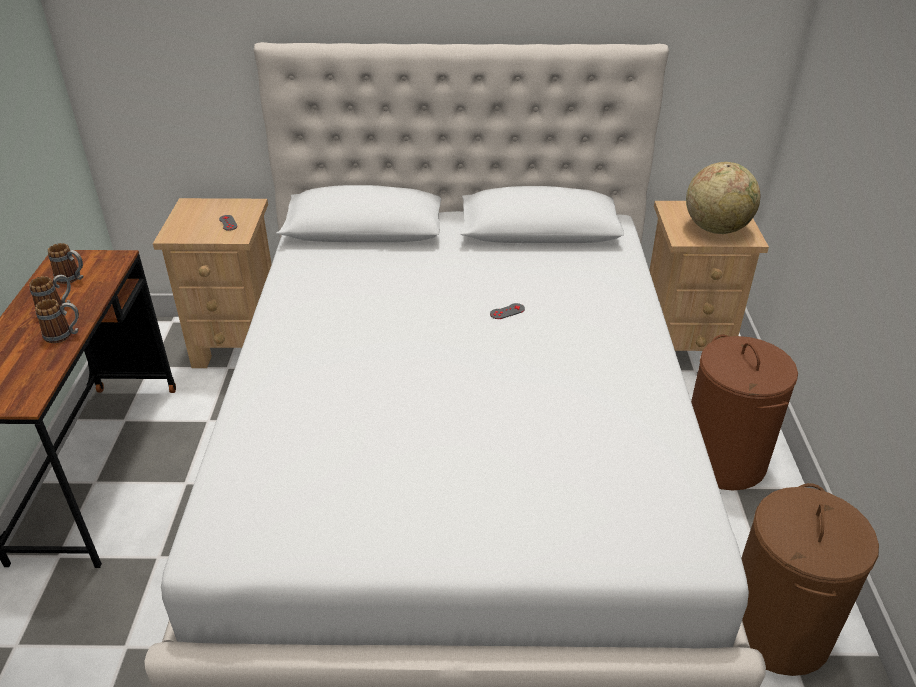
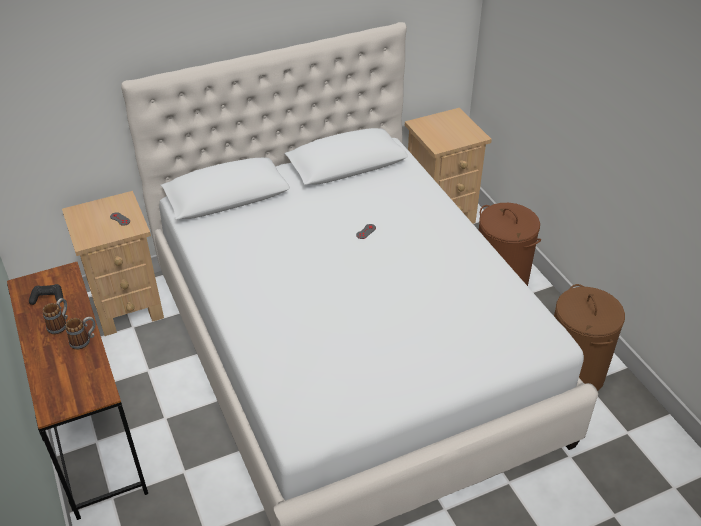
camera: 25 degrees left, 5 degrees up
mug [48,243,83,284] -> black game controller [29,284,64,305]
globe [686,162,760,234] -> none

